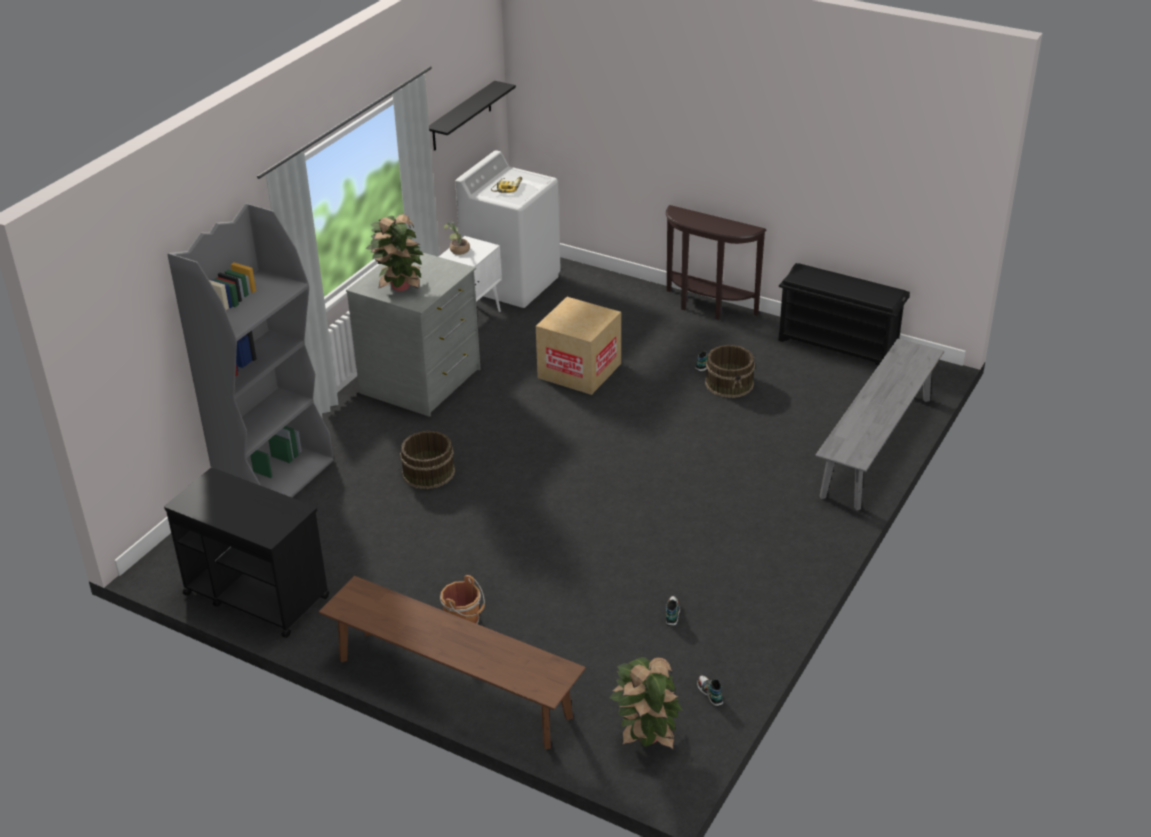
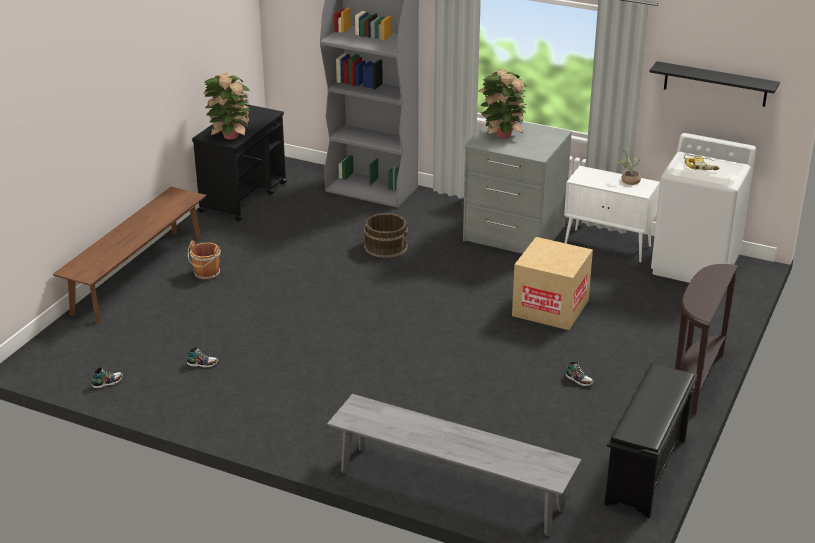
camera: 85 degrees right, 5 degrees down
potted plant [609,657,683,750] -> potted plant moved to [204,72,250,139]
brown bucket [705,345,755,398] -> none

